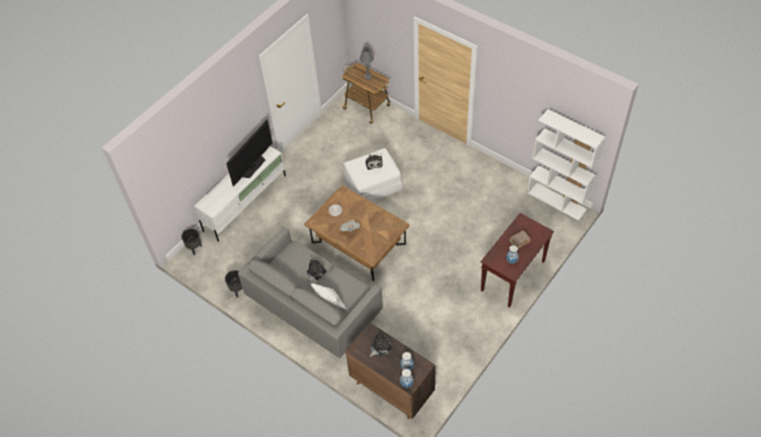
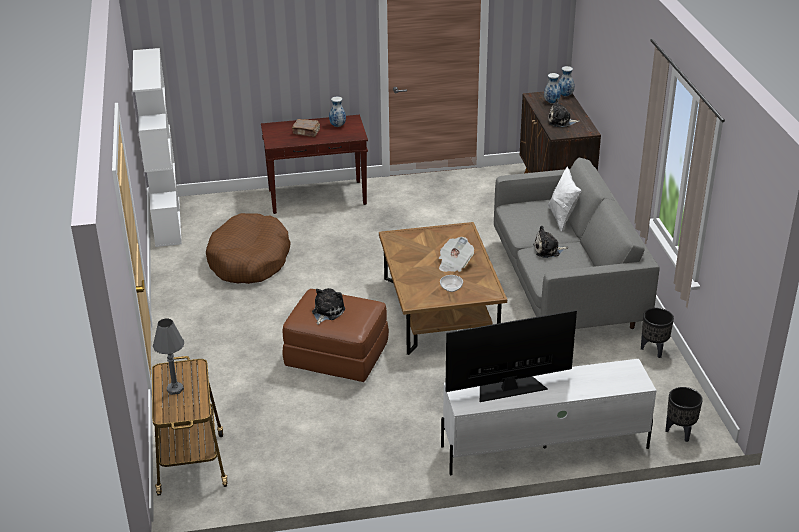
camera: 140 degrees left, 20 degrees down
white ottoman [344,148,402,202] -> brown ottoman [282,289,389,382]
none -> brown dog bed [206,213,290,284]

